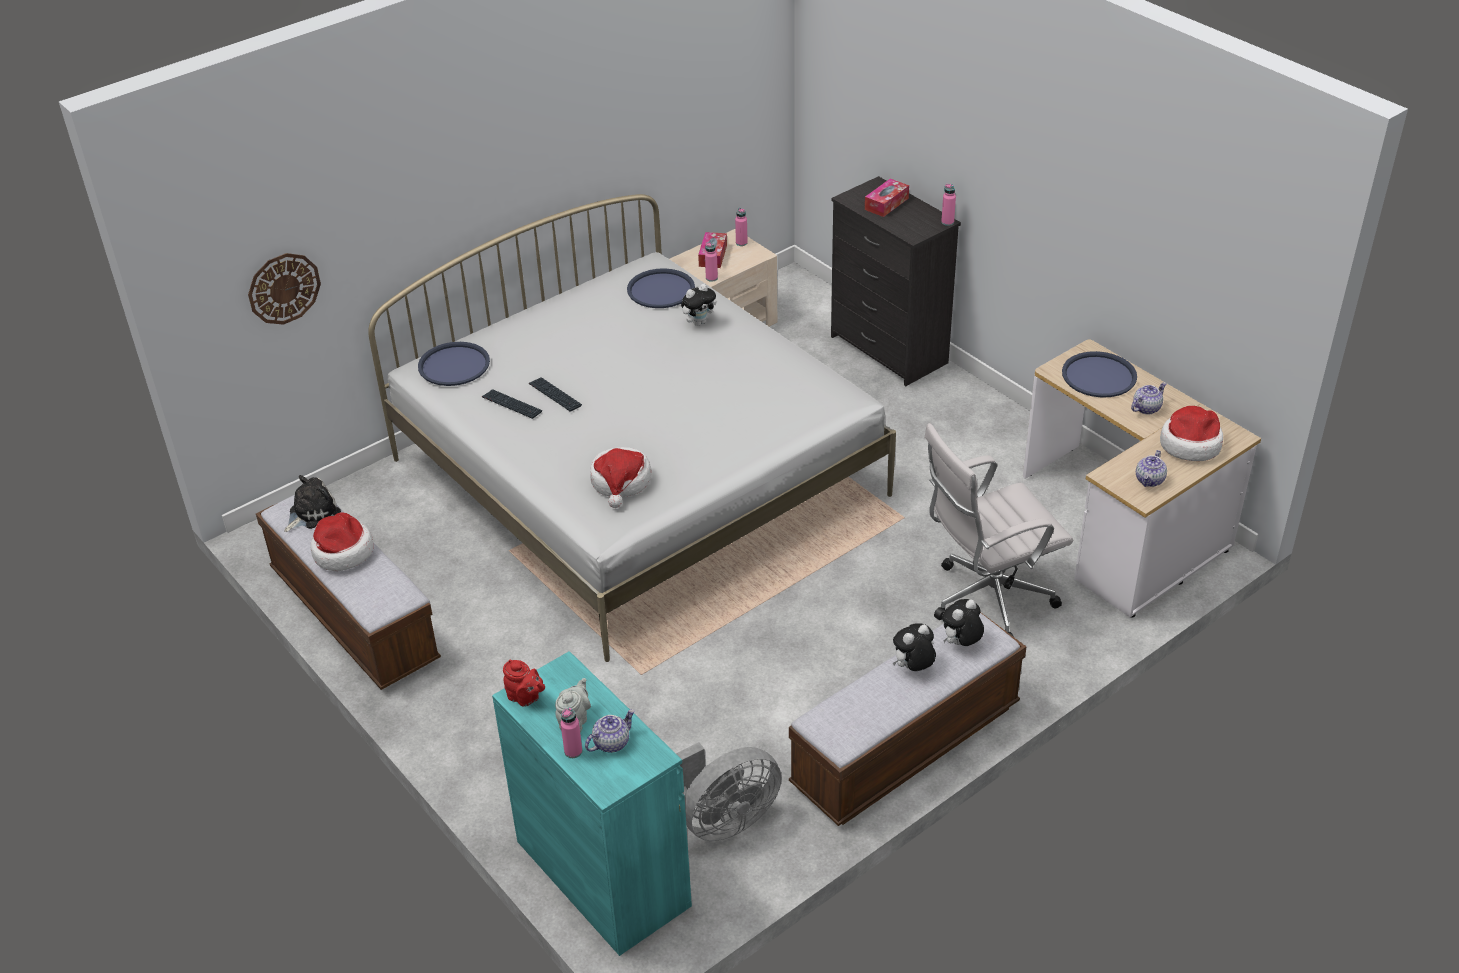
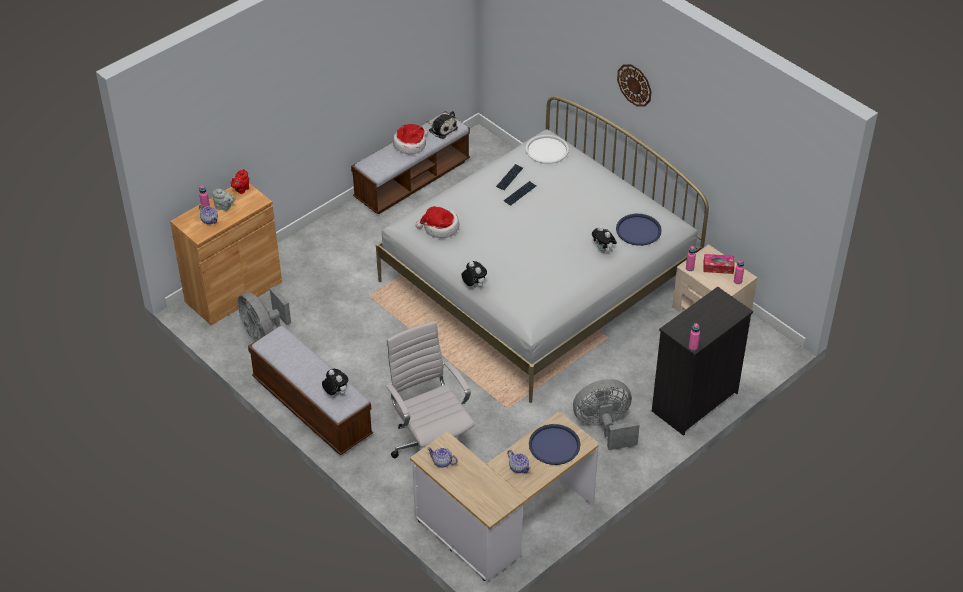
camera: 85 degrees right, 5 degrees up
wall clock [248,253,321,325] -> wall clock moved to [617,64,652,107]
blue tray [418,342,490,386] -> white tray [526,135,569,164]
turquoise cabinet [492,651,692,956] -> brown cabinet [170,183,282,325]
tissue box [865,178,909,217] -> none
plush toy [893,623,936,671] -> plush toy moved to [461,261,487,287]
hat [1160,406,1223,461] -> none
none -> grey fan [573,379,640,450]

